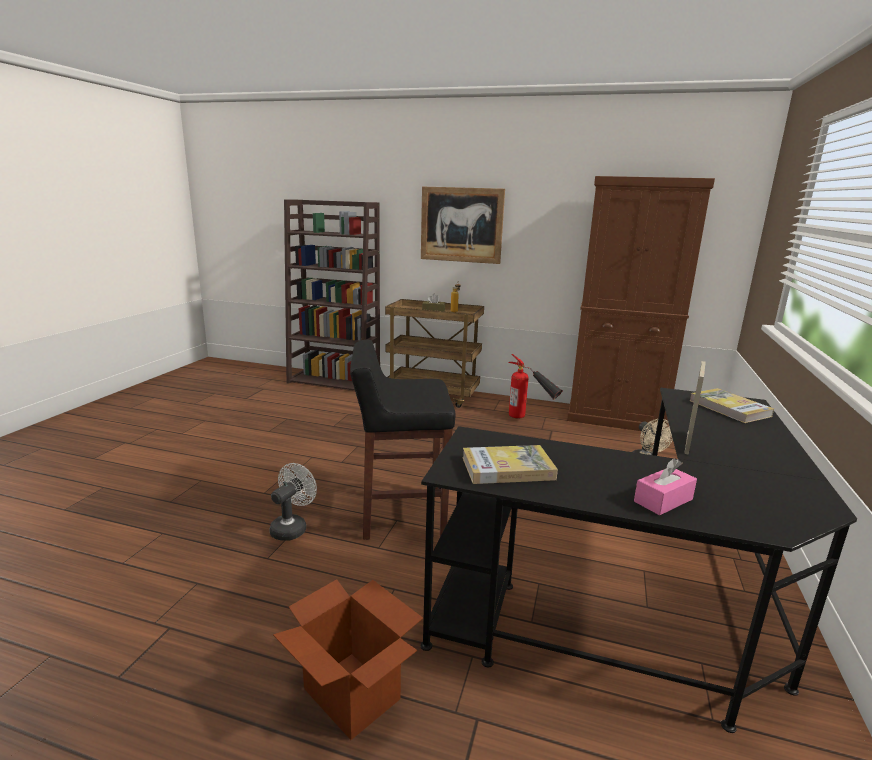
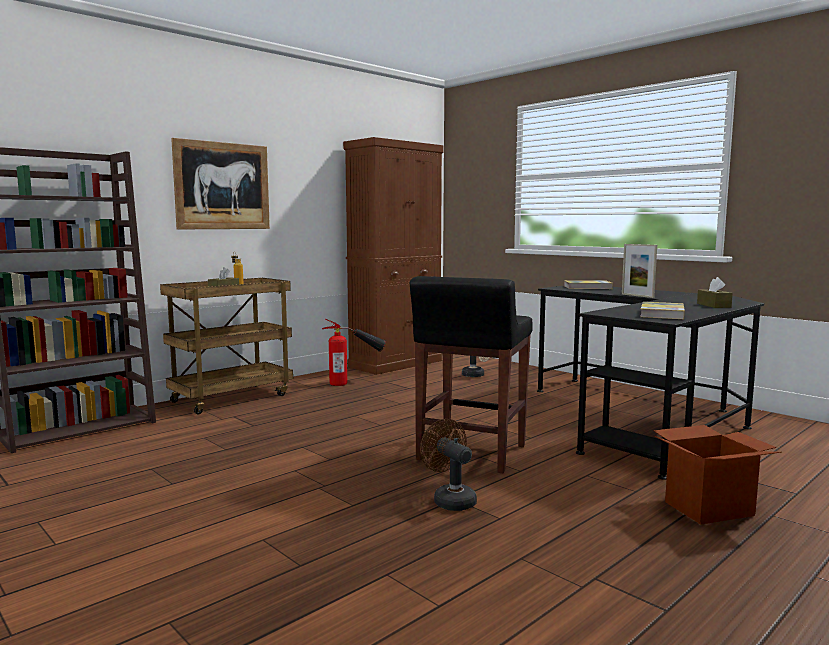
camera: 60 degrees left, 10 degrees down
white fan [269,463,317,541] -> brown fan [420,419,477,511]
pink tissue box [634,458,697,515] -> brown tissue box [697,277,733,308]

